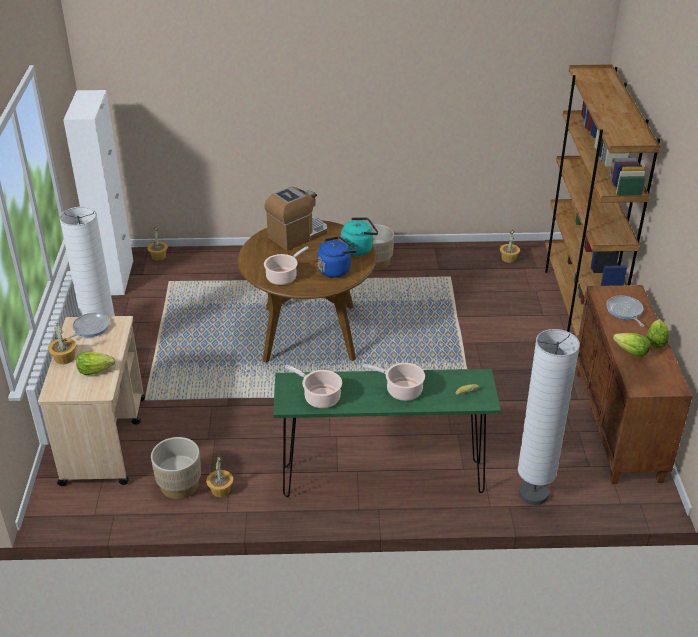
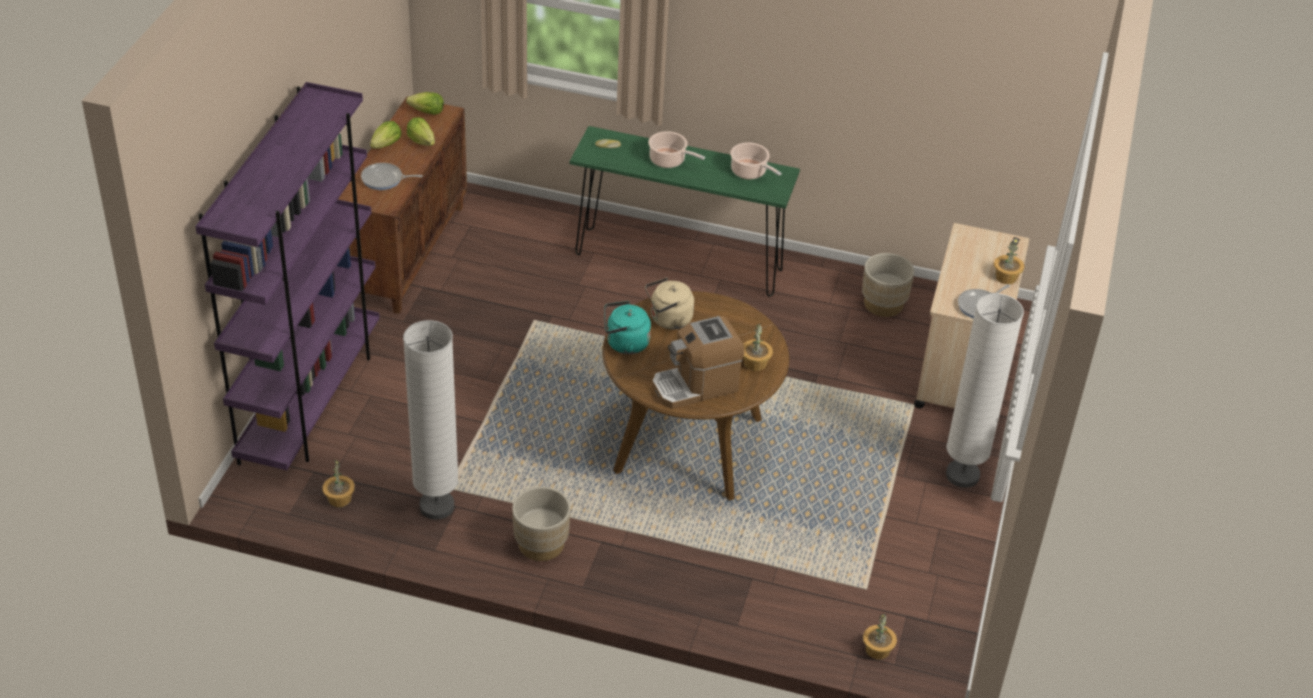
camera: 165 degrees left, 5 degrees up
white cabinet [63,90,133,295] -> none
lettuce [76,352,115,375] -> lettuce moved to [406,92,444,115]
potted plant [206,456,234,497] -> potted plant moved to [743,323,773,371]
cooking pot [264,246,309,285] -> none
blue kettle [317,237,357,277] -> beige kettle [645,278,694,330]
white floor lamp [518,329,580,505] -> white floor lamp moved to [403,320,459,520]
brown bookcase [545,64,660,338] -> purple bookcase [195,82,380,470]
frying pan [607,296,644,327] -> frying pan turned 90 degrees clockwise [361,163,423,190]

